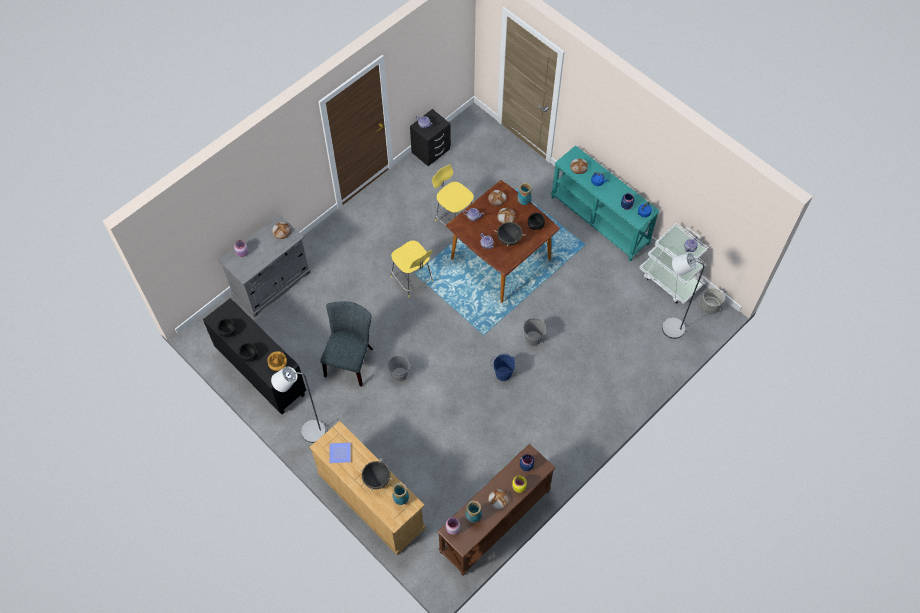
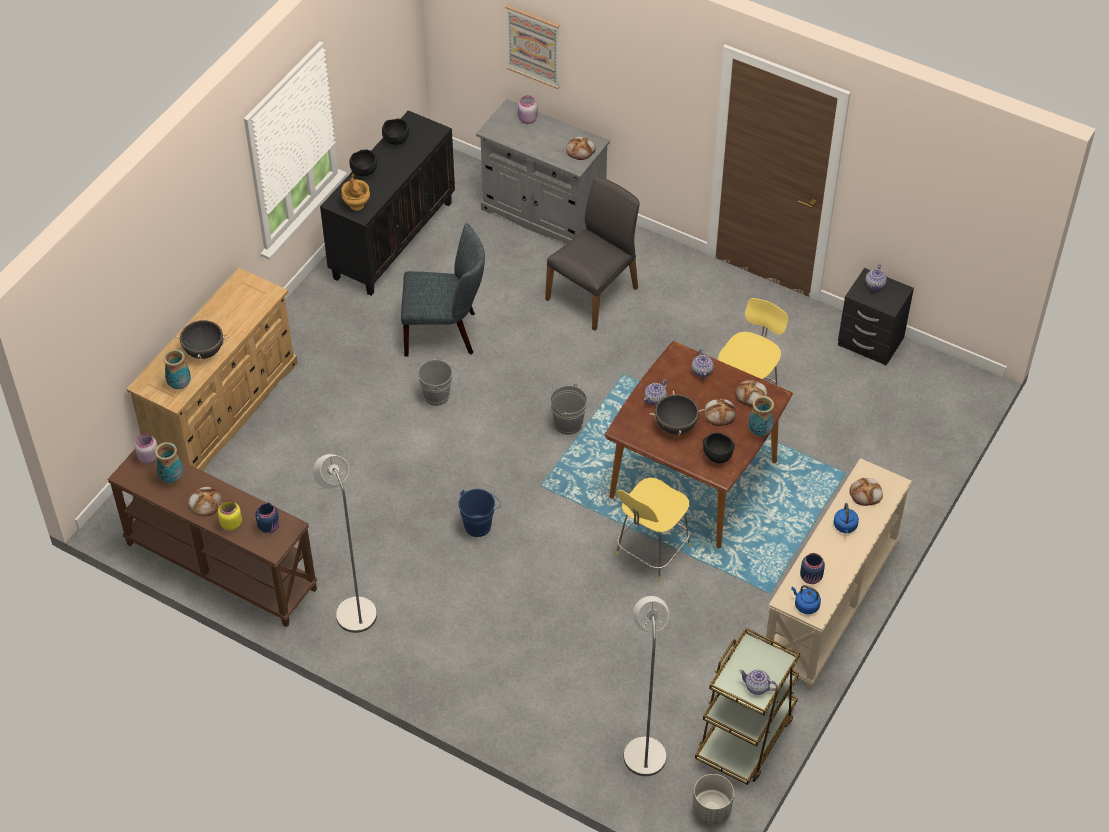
camera: 75 degrees right, 10 degrees down
grey floor lamp [271,366,326,443] -> grey floor lamp moved to [313,454,377,633]
plate [329,442,351,463] -> none
yellow stool [391,240,433,297] -> yellow stool moved to [616,478,690,582]
grey bucket [523,318,546,346] -> grey bucket moved to [550,384,588,435]
turquoise console table [551,145,660,262] -> beige console table [765,458,912,691]
white cart [639,223,708,304] -> brown cart [695,628,800,785]
none -> picture [505,5,560,89]
none -> grey chair [545,177,640,331]

